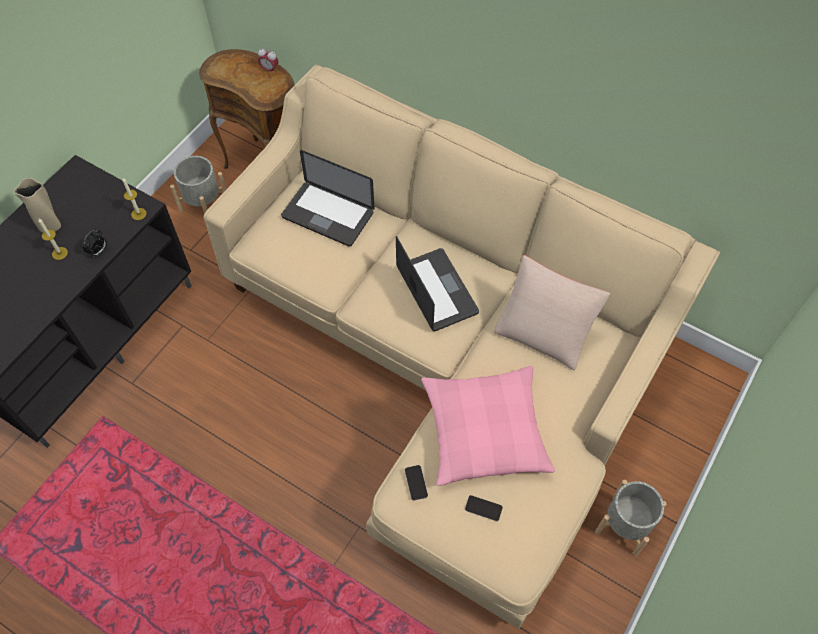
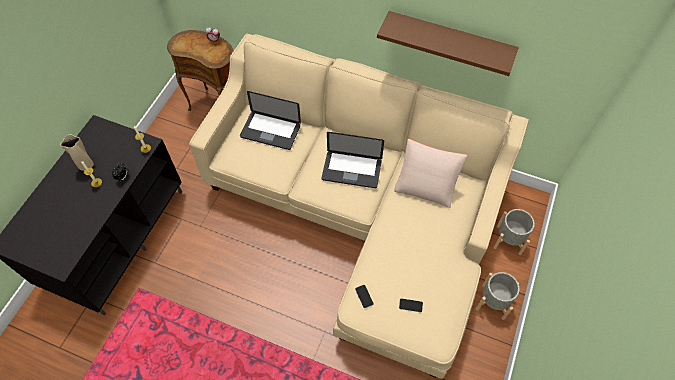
camera: 10 degrees left, 0 degrees up
grey planter [170,156,226,214] -> grey planter moved to [493,209,535,255]
laptop [396,236,479,332] -> laptop turned 135 degrees clockwise [322,132,384,188]
pink pillow [421,366,555,486] -> none
none -> brown shelf [377,11,519,76]

